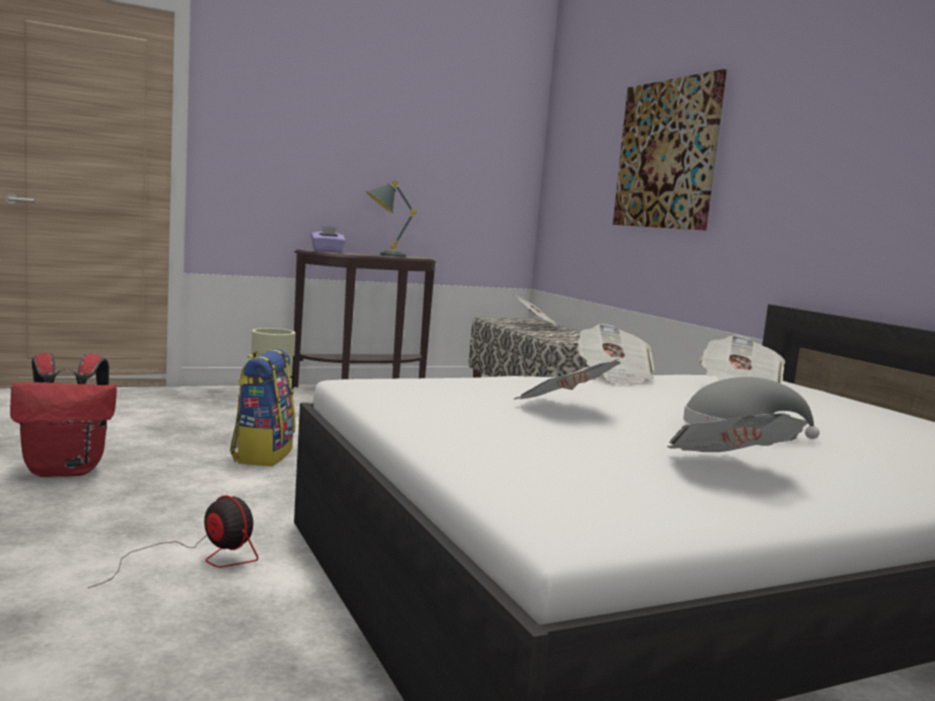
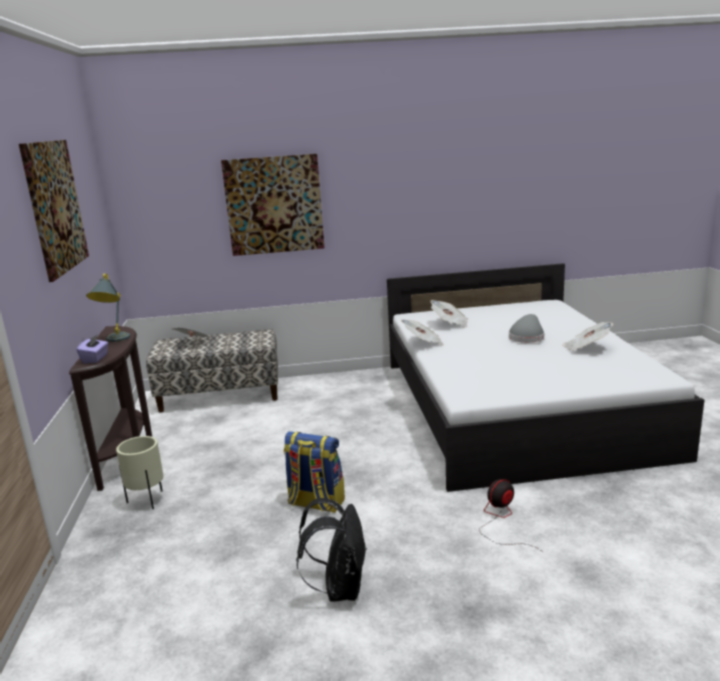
camera: 70 degrees left, 10 degrees up
red backpack [10,353,117,477] -> black backpack [296,498,367,602]
newspaper [514,359,621,400] -> none
none -> picture [19,140,89,282]

